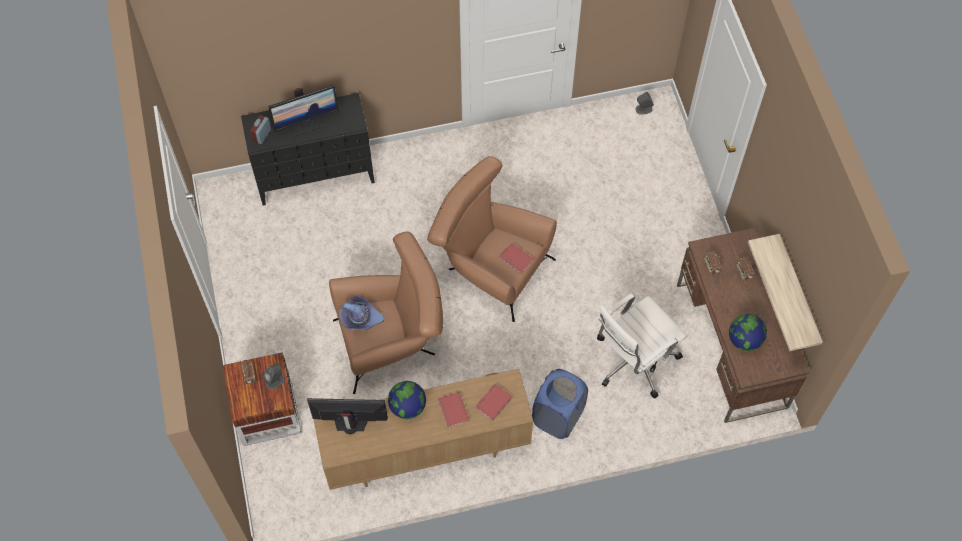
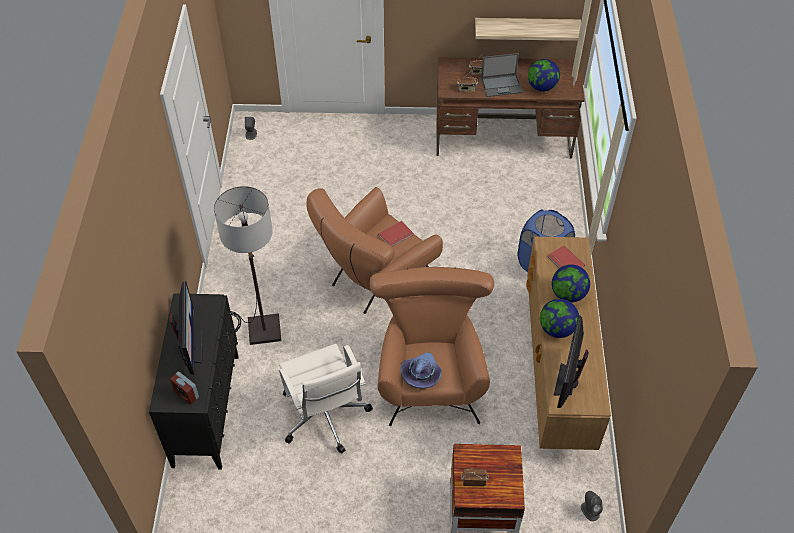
camera: 75 degrees left, 10 degrees down
grey speaker [263,364,285,390] -> grey speaker moved to [581,491,603,521]
red book [438,392,470,428] -> globe [552,264,590,302]
white office chair [597,293,687,398] -> white office chair moved to [279,344,373,454]
none -> floor lamp [214,186,281,345]
none -> laptop [481,53,523,97]

